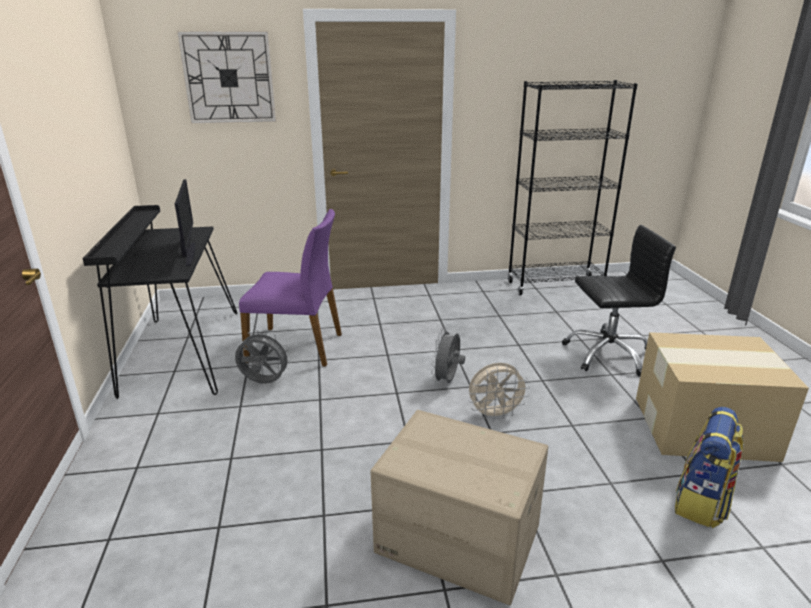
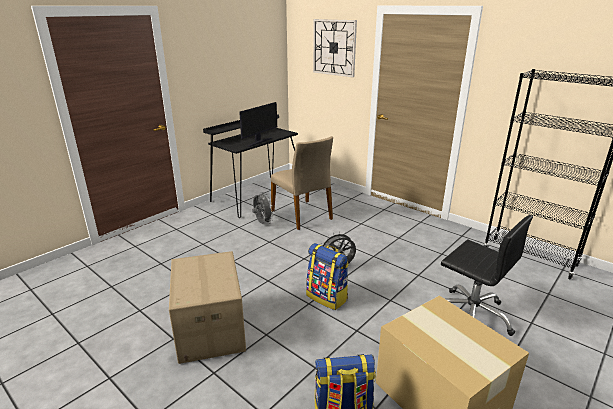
camera: 50 degrees right, 0 degrees up
purple chair [239,209,342,366] -> beige chair [271,136,333,230]
beige fan [469,363,530,421] -> backpack [306,243,349,310]

